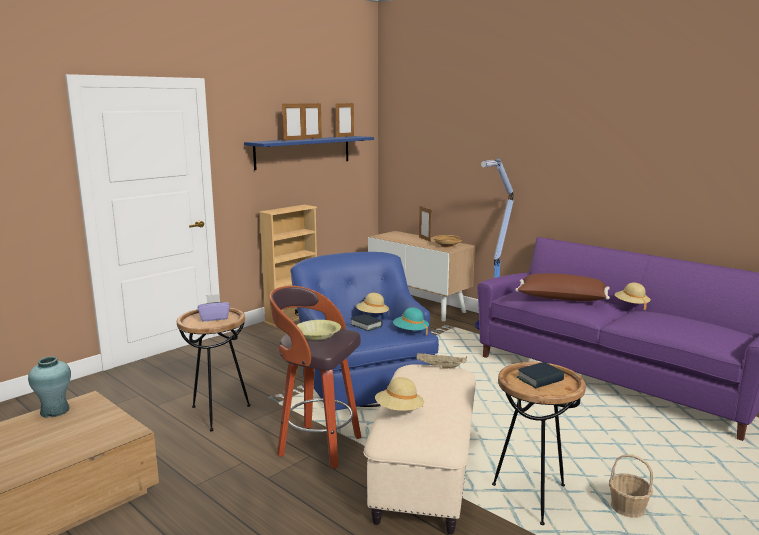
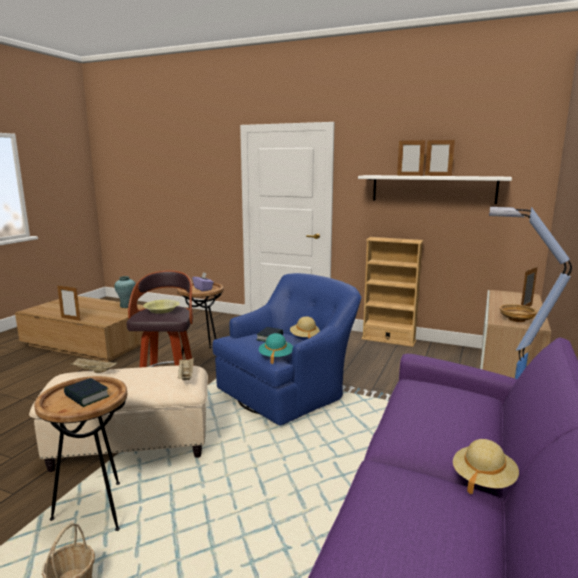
camera: 70 degrees right, 0 degrees up
blue shelf [244,136,374,170] -> white shelf [358,175,512,204]
picture frame [336,102,354,137] -> picture frame moved to [57,285,81,321]
beige hat [375,377,424,411] -> beige tray [70,358,117,373]
brown pillow [515,273,610,301] -> none

